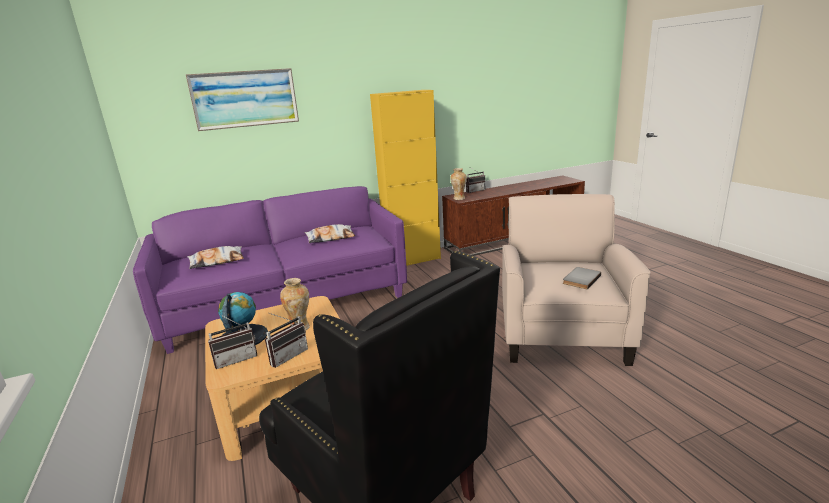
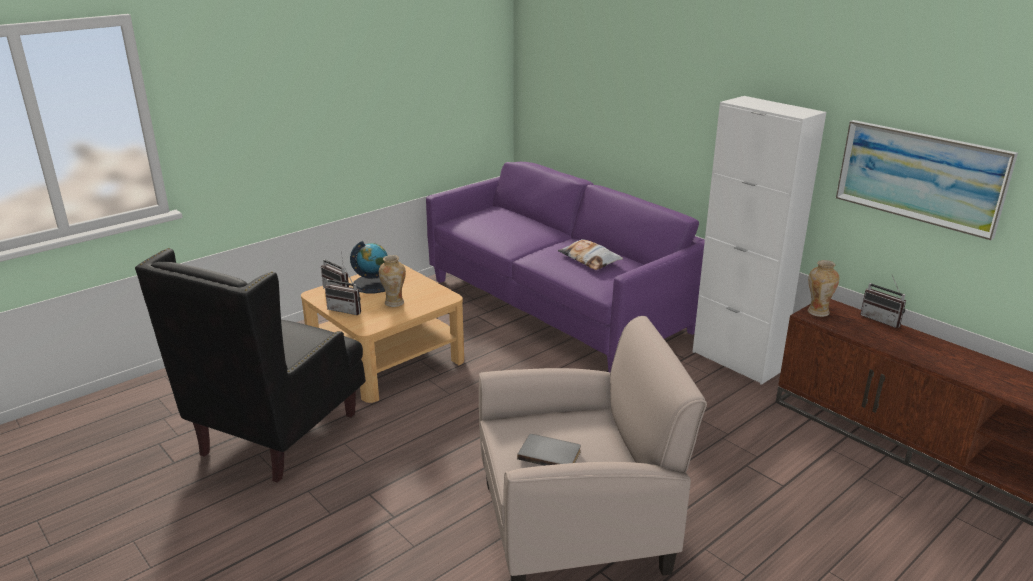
camera: 70 degrees right, 5 degrees up
picture [185,68,299,131] -> picture moved to [836,120,1018,240]
pillow [187,246,244,269] -> none
yellow cabinet [370,90,441,266] -> white cabinet [692,96,826,385]

